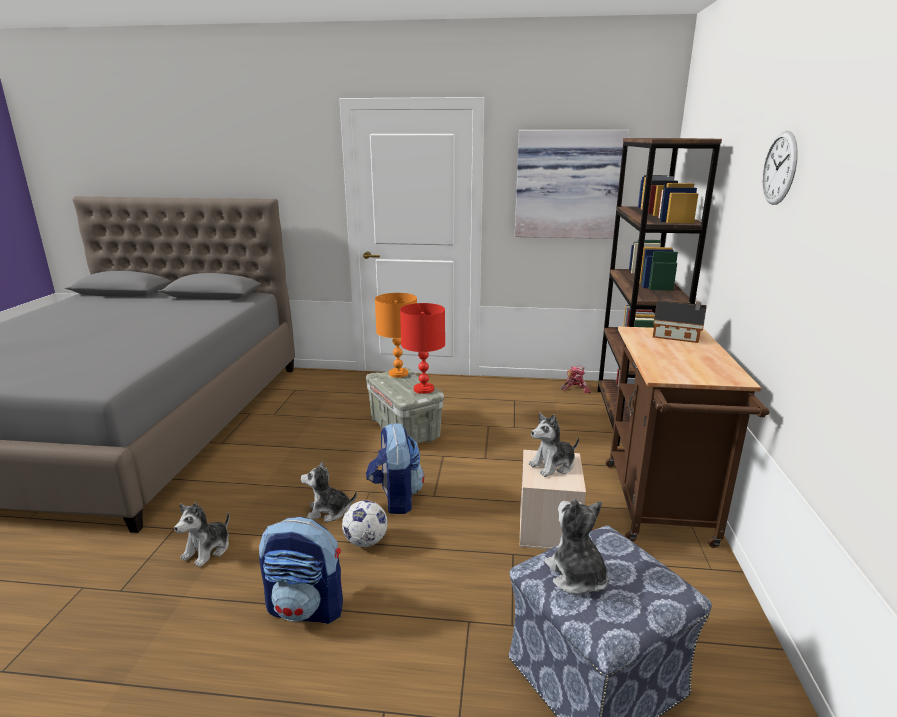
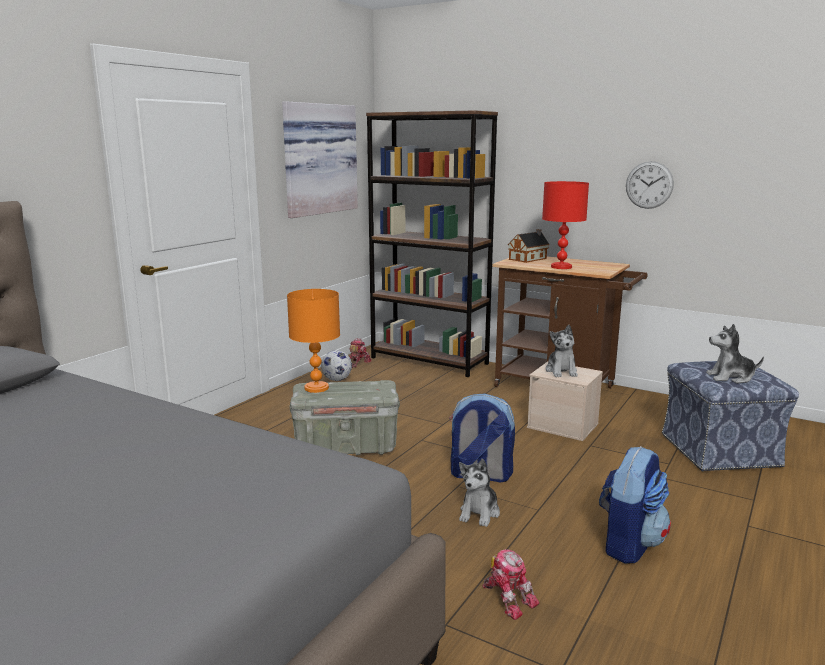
camera: 65 degrees left, 5 degrees down
plush toy [174,503,229,567] -> toy robot [483,549,540,620]
football [342,500,388,547] -> football moved to [321,350,352,381]
red table lamp [400,303,445,394] -> red table lamp moved to [542,181,589,269]
wall clock [762,131,798,205] -> wall clock moved to [626,161,674,209]

